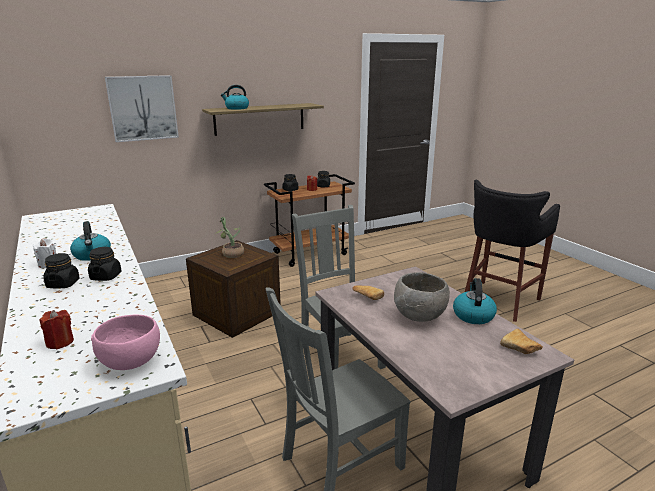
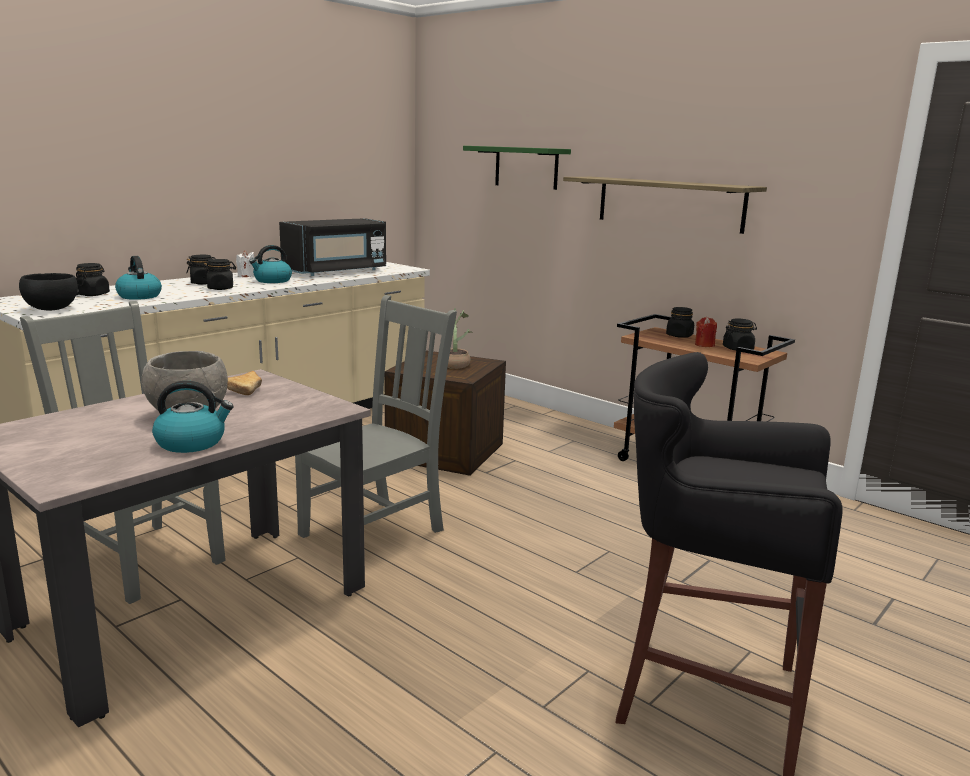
camera: 70 degrees right, 5 degrees down
red candle [40,310,74,349] -> black jar [76,263,110,296]
pink bowl [91,315,160,370] -> black bowl [19,273,79,310]
picture [105,75,179,142] -> green shelf [463,146,571,190]
kettle [221,85,249,110] -> kettle moved to [115,256,162,300]
bread [500,329,543,354] -> none
none -> black microwave [279,218,386,276]

